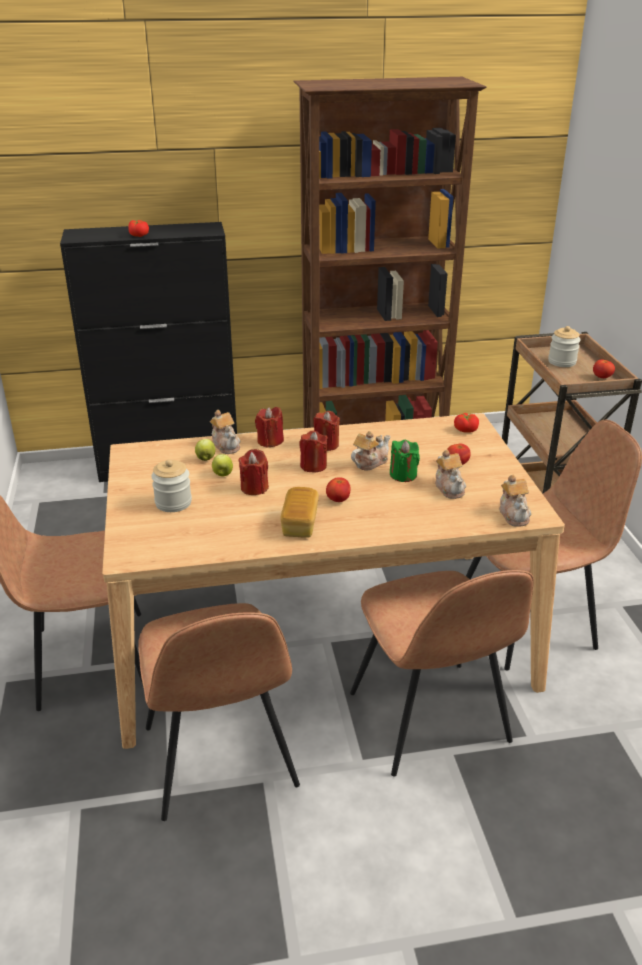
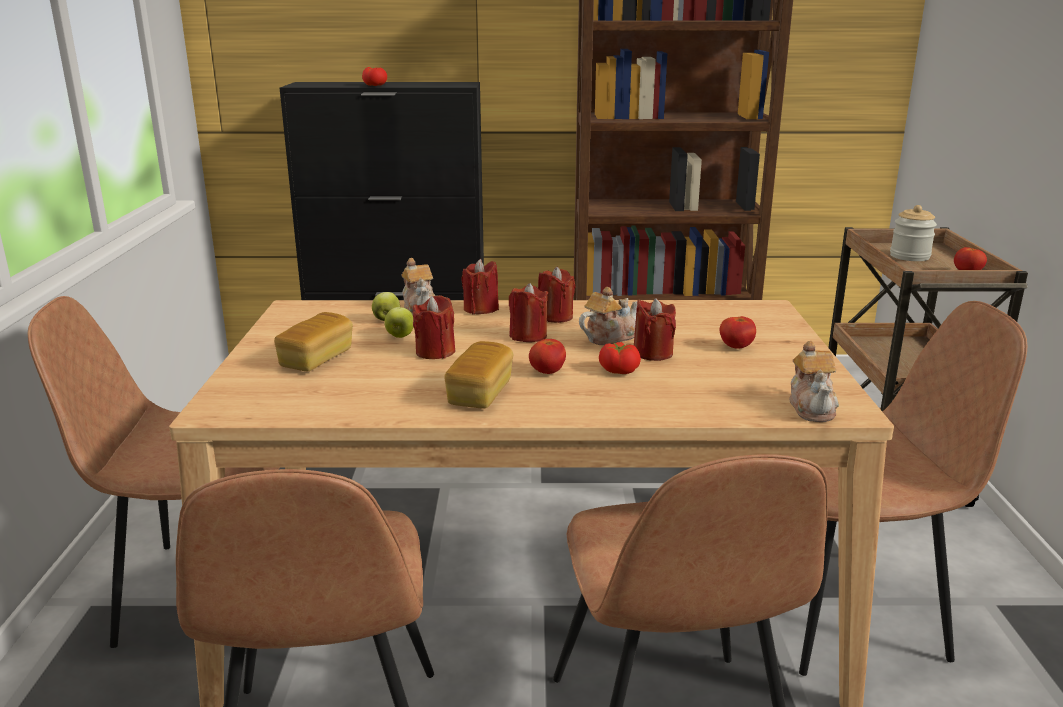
camera: 10 degrees right, 10 degrees down
jar [151,459,192,512] -> bread [274,312,353,371]
green candle [390,440,420,482] -> red candle [634,298,676,361]
teapot [435,450,466,499] -> none
tomato [454,413,479,433] -> tomato moved to [599,342,641,374]

